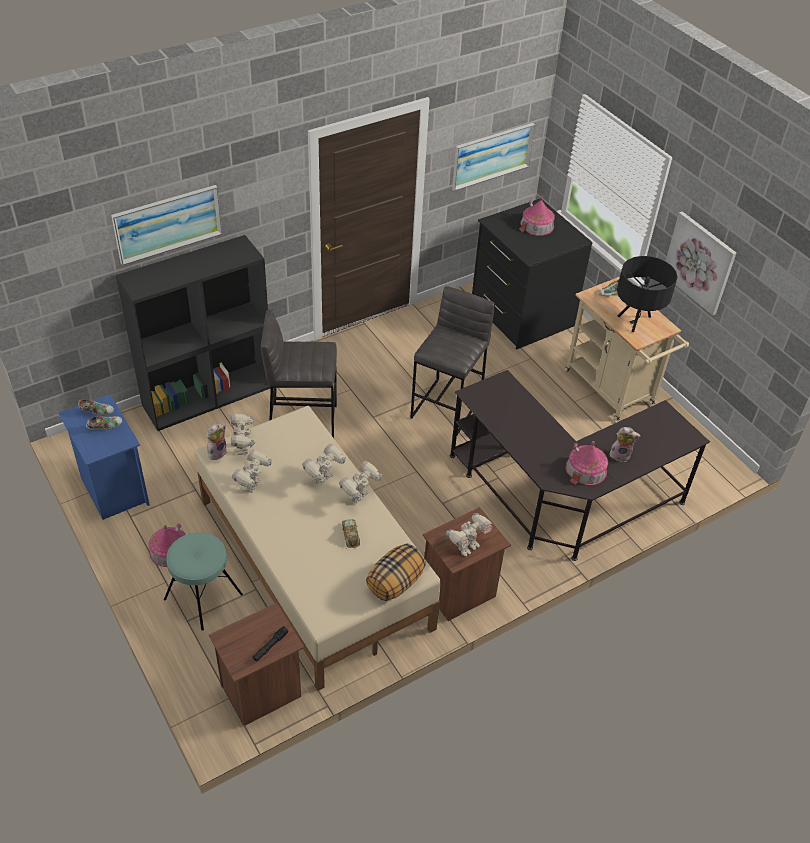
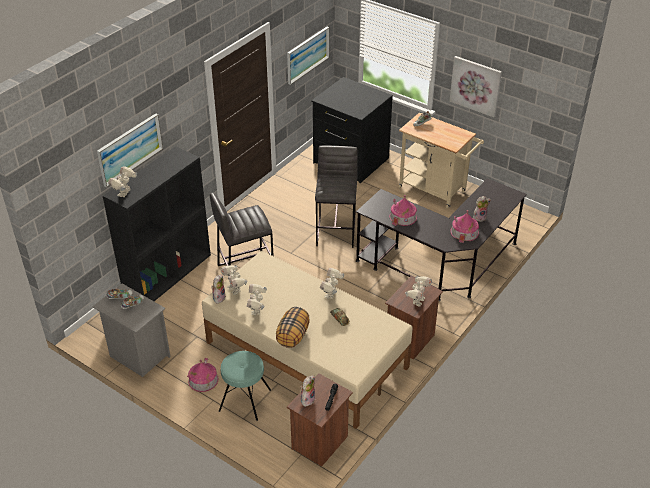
camera: 20 degrees left, 5 degrees down
blue nightstand [59,394,150,520] -> grey nightstand [92,283,171,377]
toy robot [302,444,346,485] -> toy robot moved to [108,166,137,197]
pillow [366,544,426,601] -> pillow moved to [276,307,310,348]
toy house [519,196,555,236] -> toy house moved to [389,195,417,226]
black table lamp [617,256,678,332] -> none
none -> plush toy [300,375,315,407]

